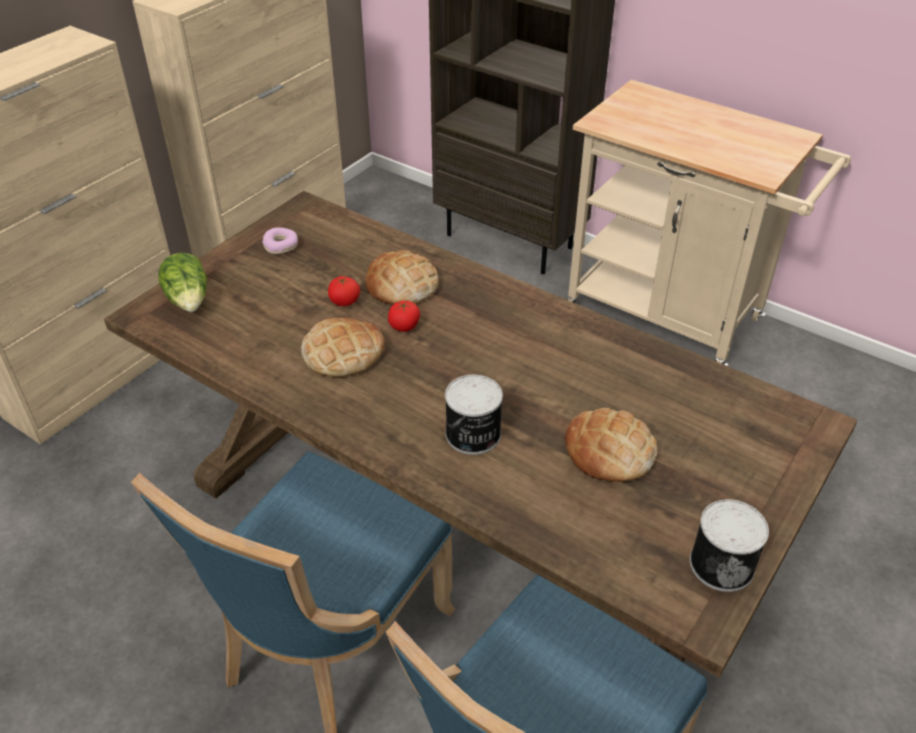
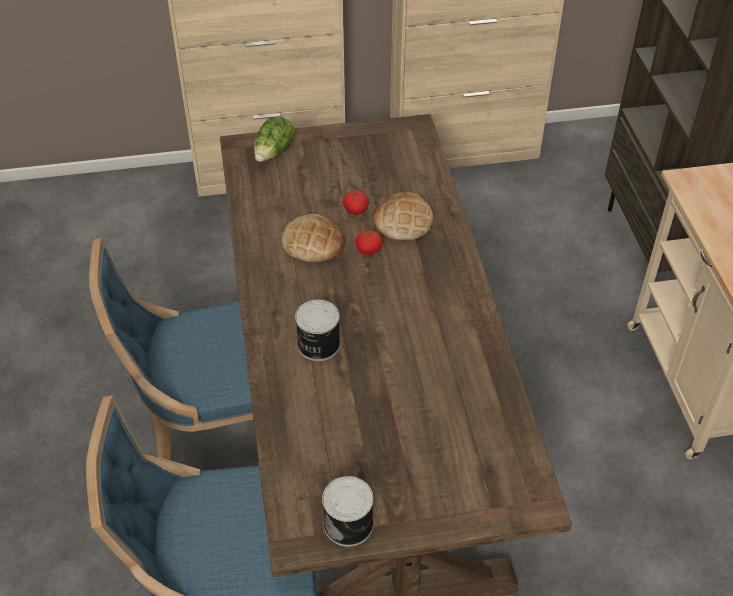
camera: 45 degrees right, 5 degrees up
donut [262,227,298,254] -> none
bread [565,408,657,482] -> none

